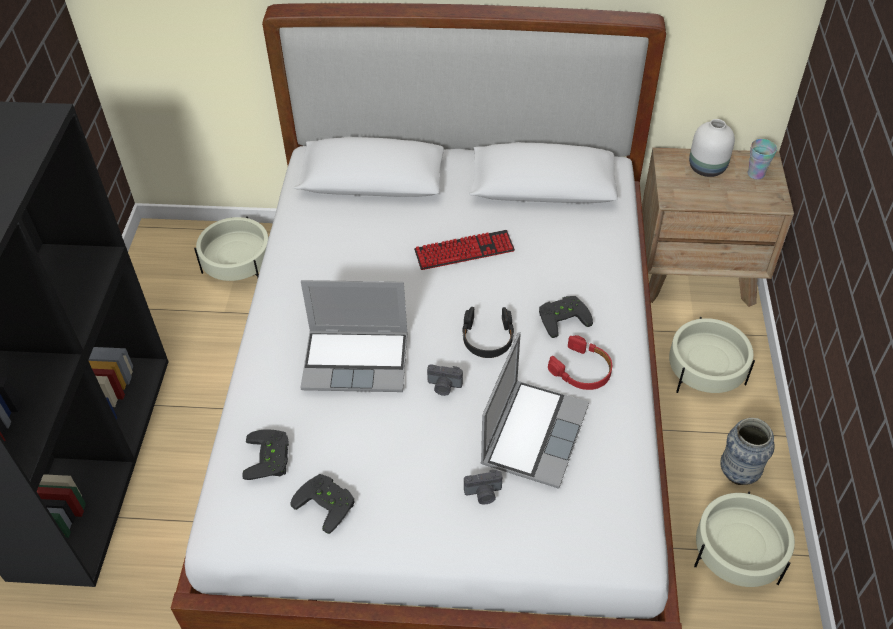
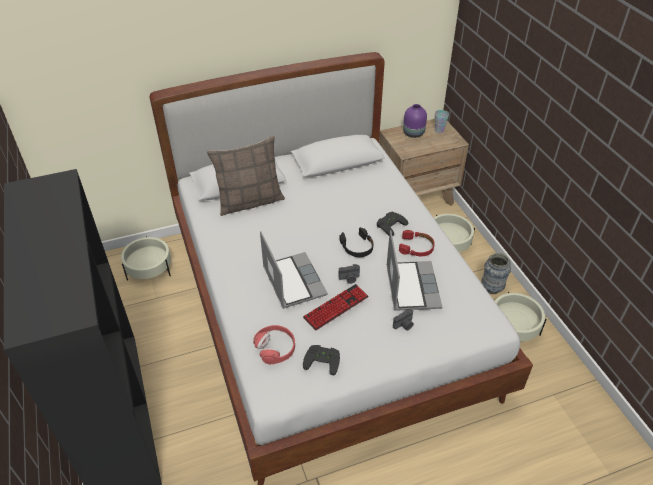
camera: 25 degrees left, 5 degrees down
black game controller [243,429,289,480] -> red headphones [253,325,295,364]
laptop [300,280,408,392] -> laptop turned 90 degrees counterclockwise [260,231,328,309]
keyboard [414,230,515,270] -> keyboard moved to [303,284,369,331]
white vase [689,119,735,177] -> purple vase [403,104,427,138]
none -> pillow [207,136,285,216]

